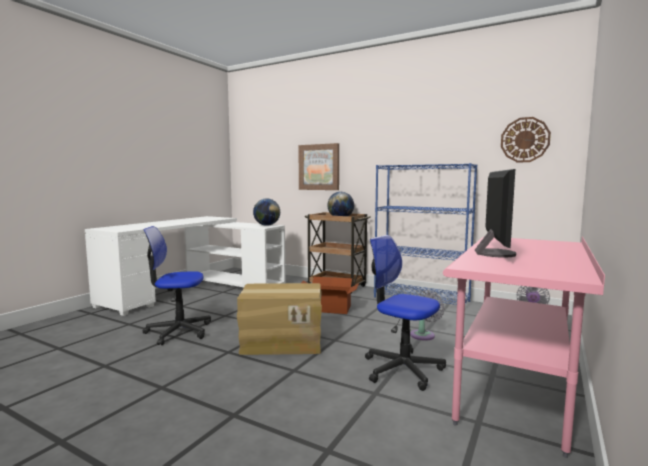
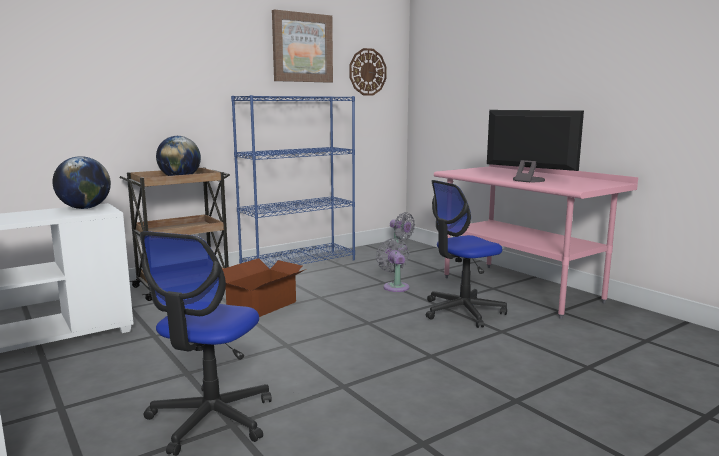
camera: 65 degrees left, 5 degrees up
cardboard box [237,283,322,355] -> none
picture [298,143,339,190] -> picture moved to [272,9,333,83]

